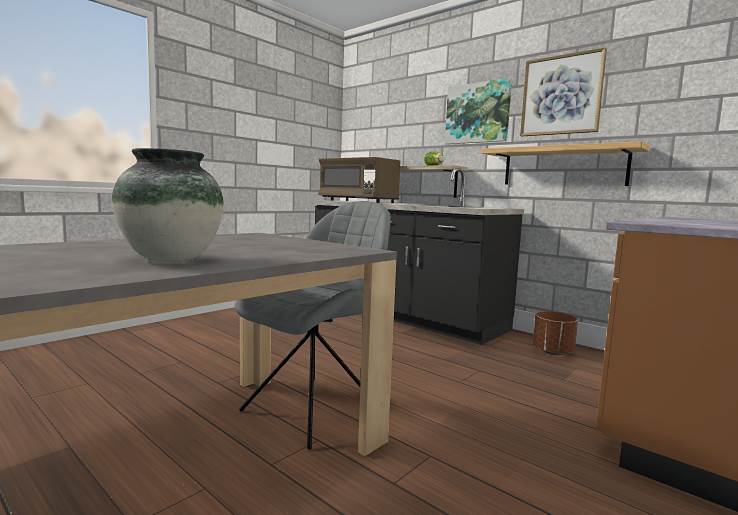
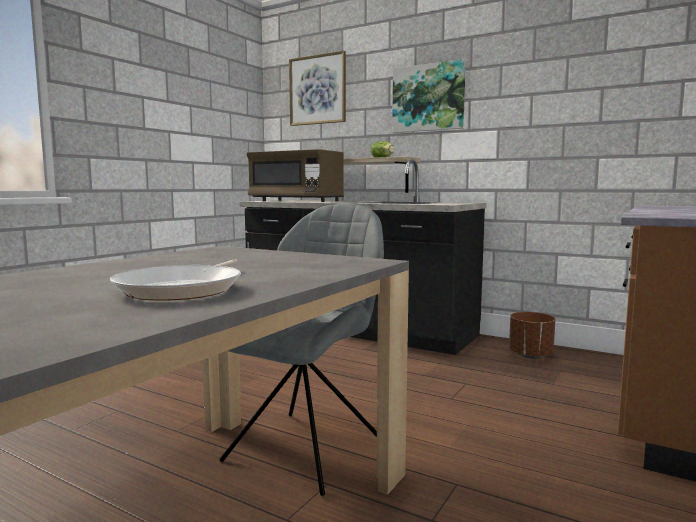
camera: 10 degrees left, 0 degrees up
vase [112,148,224,262] -> frying pan [110,259,241,301]
shelf [481,141,650,186] -> none
picture [520,47,607,136] -> picture moved to [289,51,346,126]

